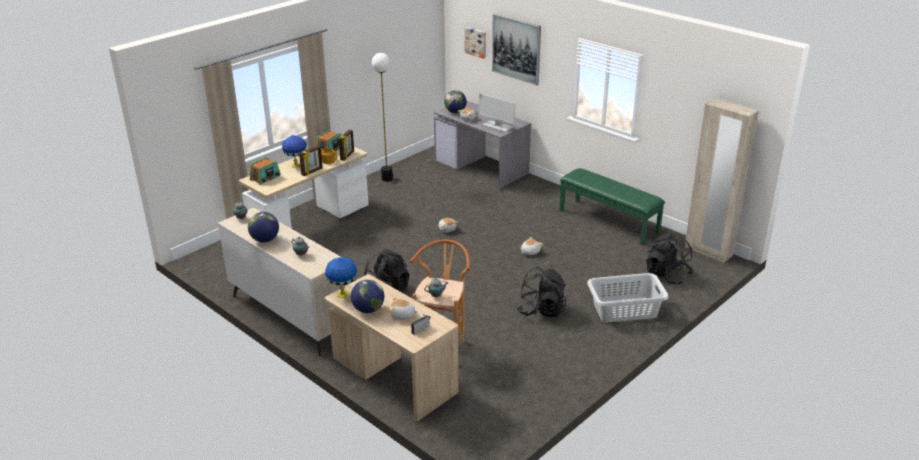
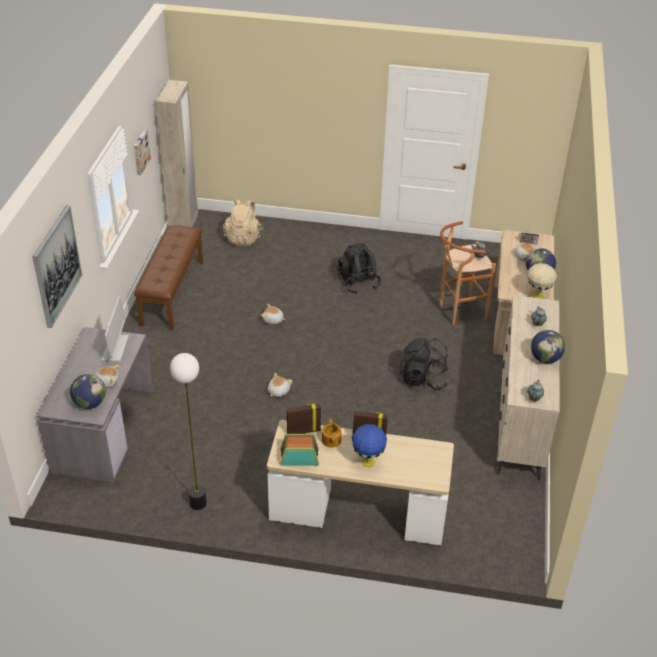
camera: 125 degrees left, 10 degrees up
radio [250,157,281,185] -> none
blue table lamp [325,257,357,298] -> beige table lamp [528,263,557,299]
picture [464,27,486,59] -> picture moved to [134,129,151,175]
green bench [559,168,665,245] -> brown bench [134,225,203,330]
grey laundry basket [587,273,669,322] -> none
black backpack [646,233,693,284] -> beige backpack [223,199,263,246]

